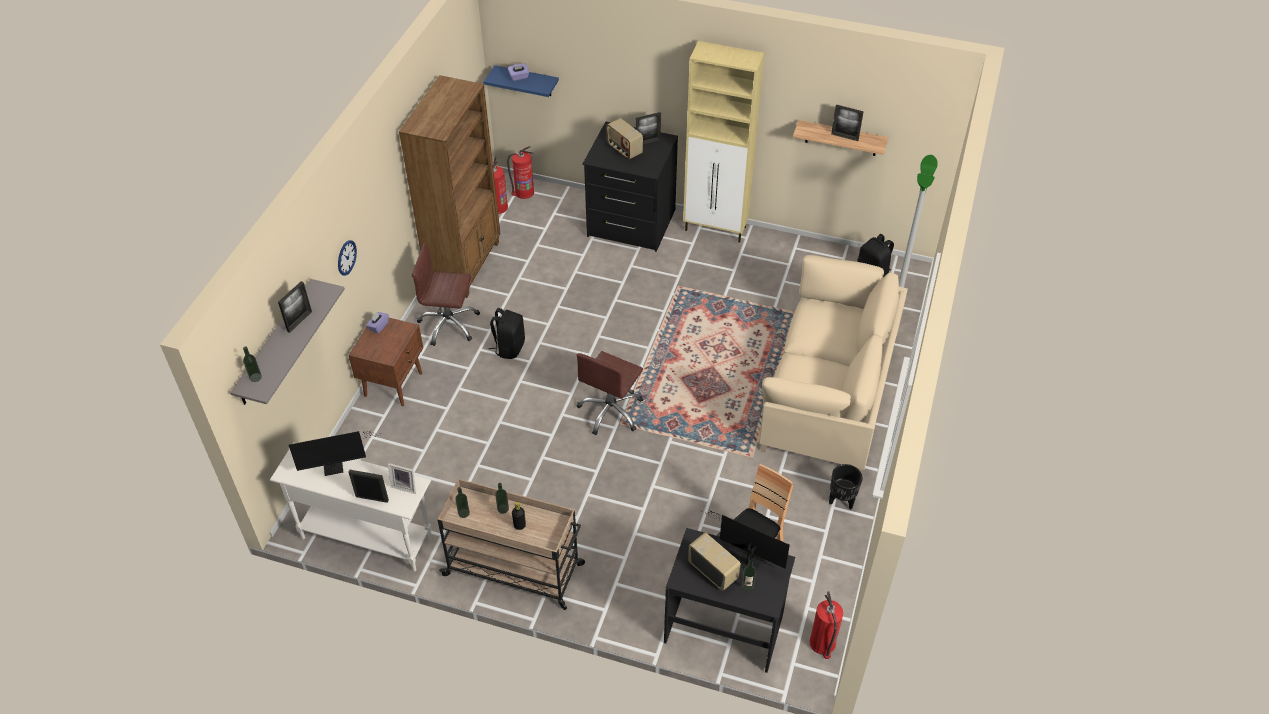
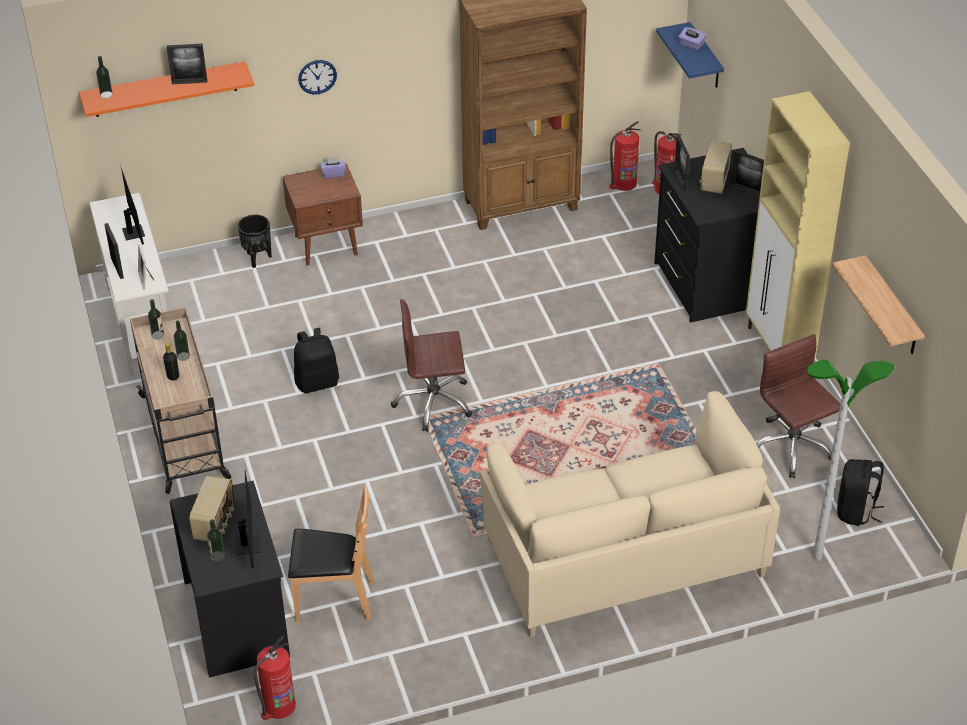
camera: 55 degrees right, 5 degrees down
grey shelf [230,279,345,405] -> orange shelf [79,61,254,117]
monitor [289,431,383,476] -> monitor turned 150 degrees counterclockwise [120,166,145,245]
brown office chair [412,243,480,346] -> brown office chair moved to [756,334,841,478]
black backpack [489,308,525,359] -> black backpack moved to [294,328,339,393]
black planter [829,464,863,510] -> black planter moved to [238,215,272,268]
picture frame [831,105,864,141] -> picture frame moved to [674,136,690,191]

